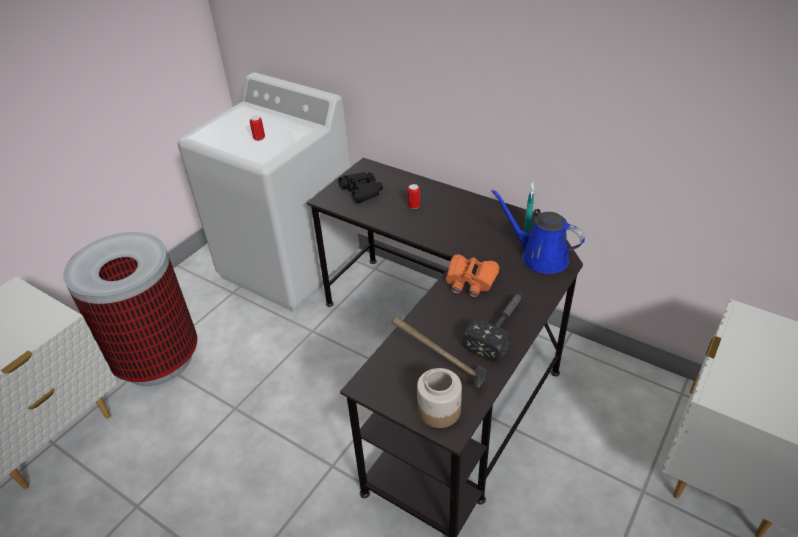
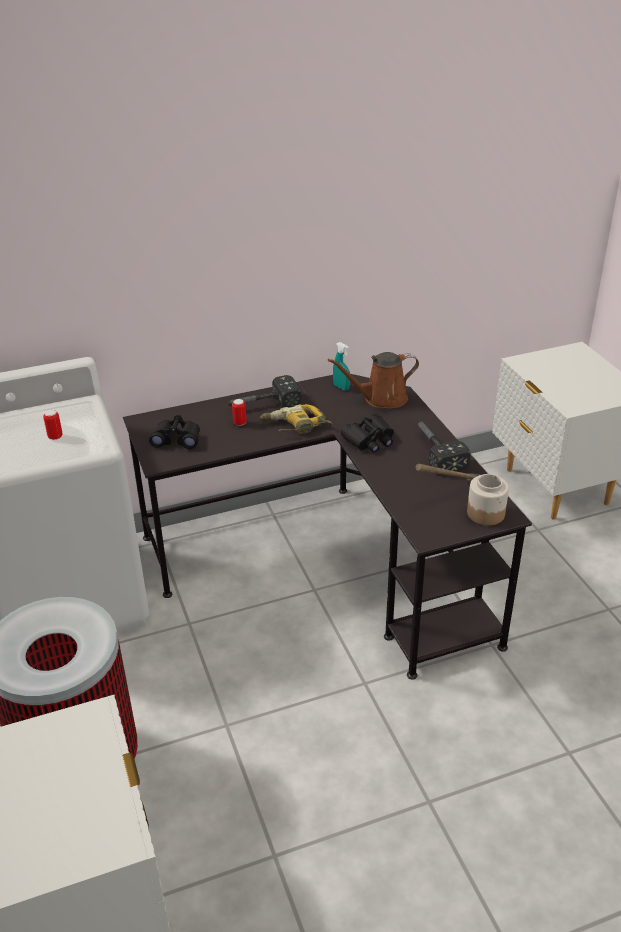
camera: 55 degrees left, 5 degrees down
orange binoculars [446,255,499,297] -> black binoculars [341,414,394,453]
blue watering can [491,189,585,274] -> brown watering can [328,352,419,409]
none -> hammer [224,375,301,408]
none -> power drill [260,404,333,434]

